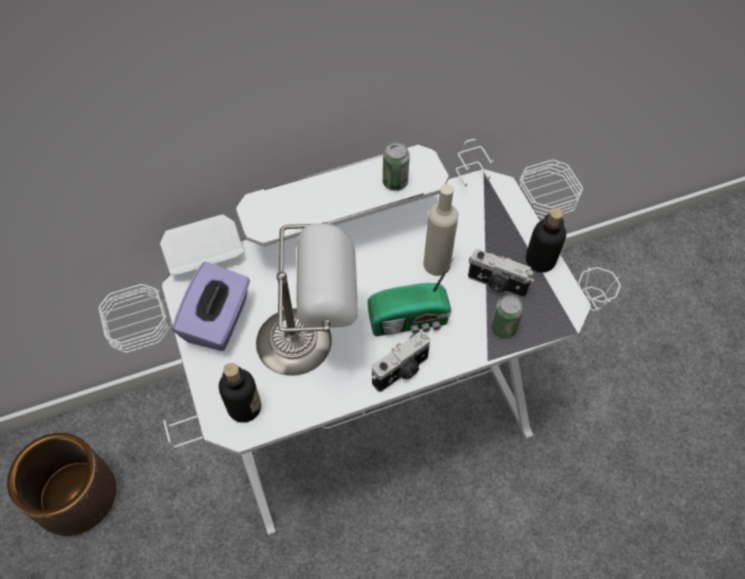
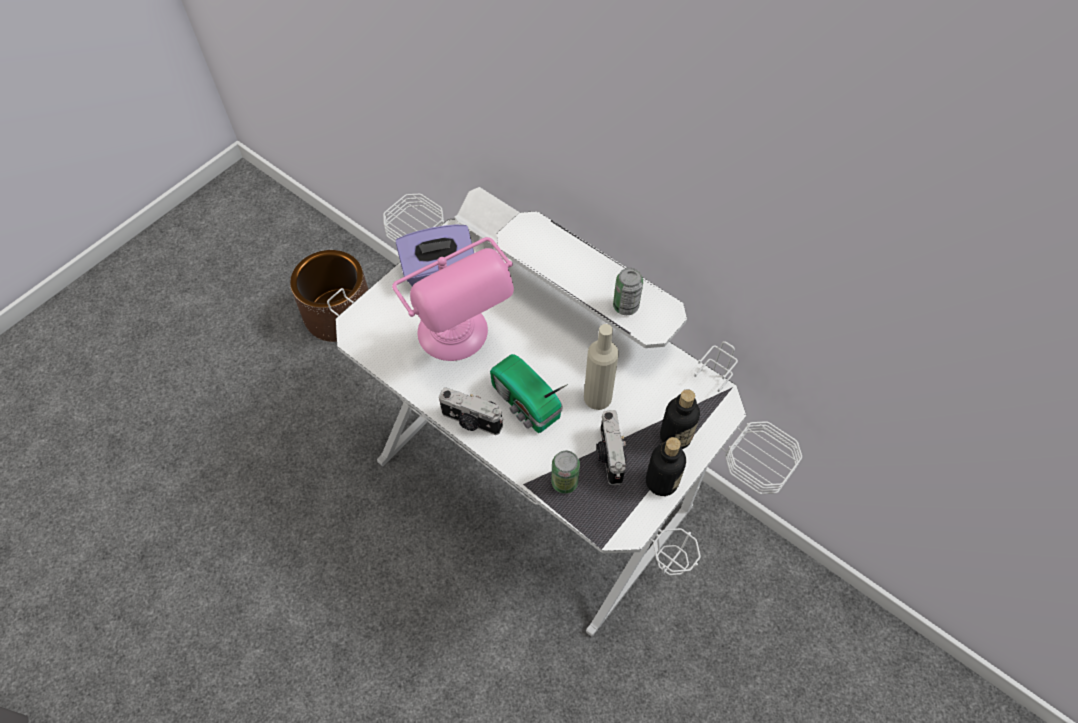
camera: 60 degrees right, 0 degrees up
bottle [219,363,261,423] -> bottle moved to [660,389,700,449]
white table lamp [256,222,358,376] -> pink table lamp [392,237,514,361]

